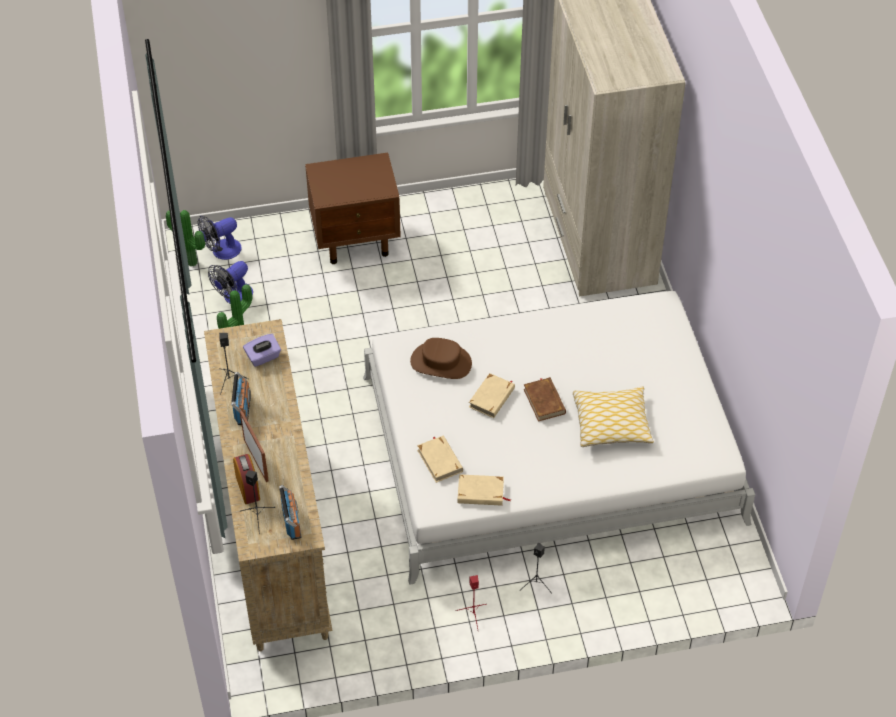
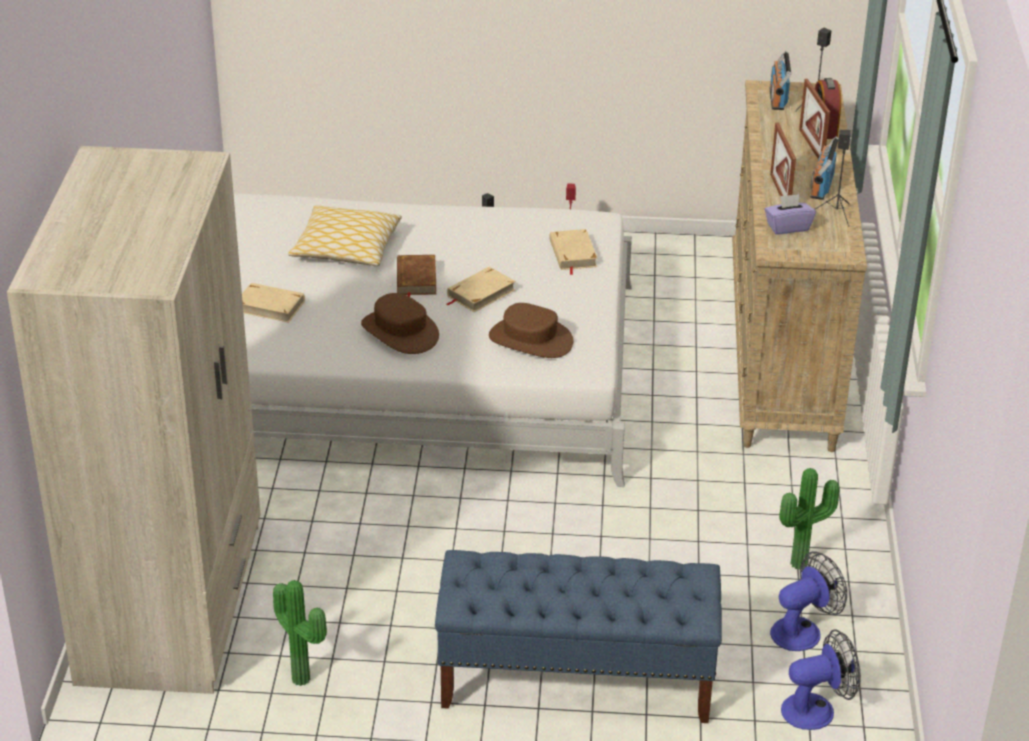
camera: 165 degrees left, 15 degrees down
potted plant [166,210,205,266] -> potted plant moved to [273,580,327,686]
brown nightstand [305,152,401,264] -> blue bench [435,550,722,723]
beige book [457,474,511,506] -> beige book moved to [242,283,305,323]
none -> brown hat [361,293,439,354]
none -> picture frame [770,122,796,196]

